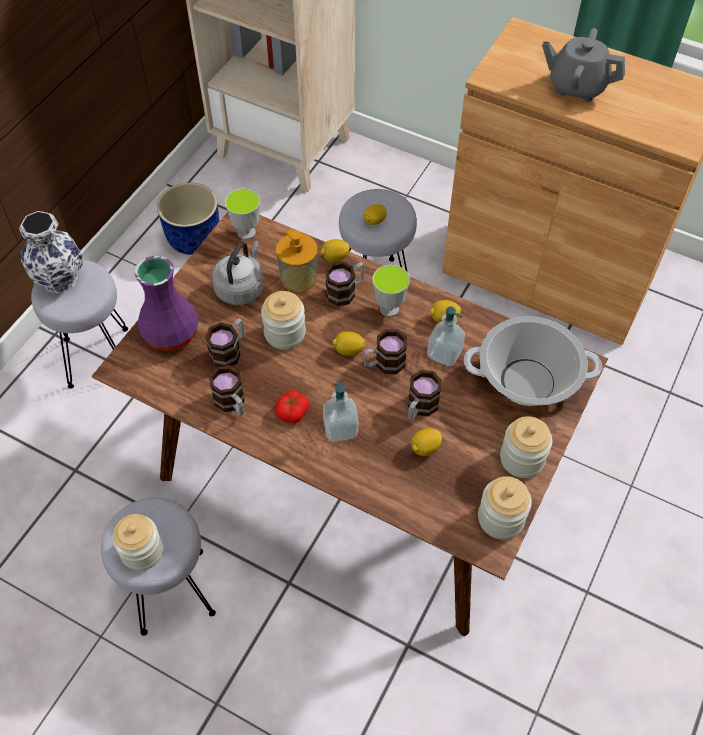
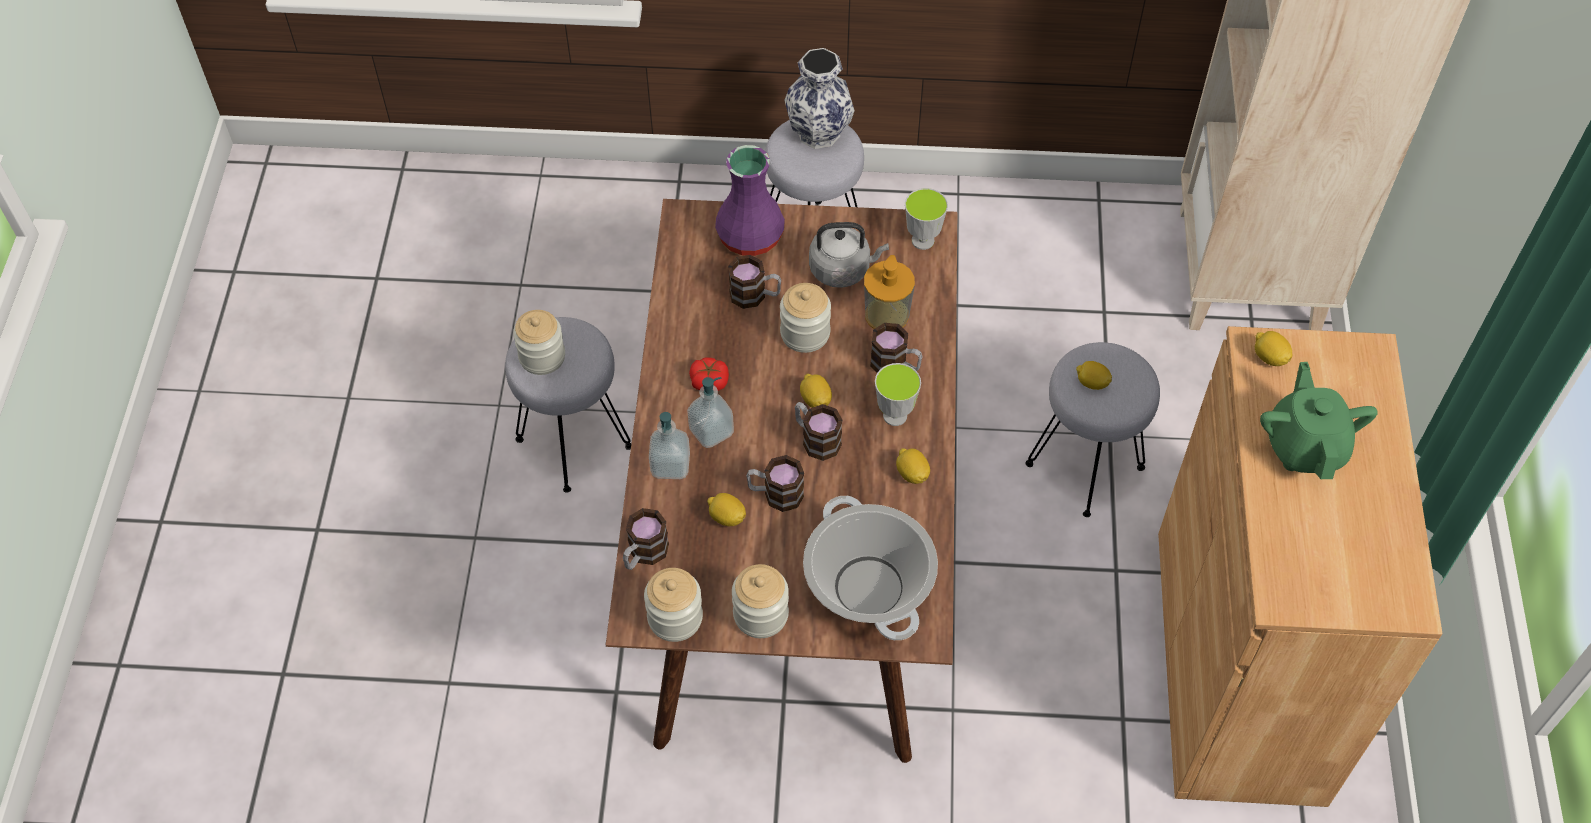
camera: 65 degrees right, 0 degrees up
blue planter [157,183,219,255] -> none
mug [209,365,245,416] -> mug moved to [623,508,669,570]
lemon [320,239,350,262] -> lemon moved to [1255,331,1292,366]
soap dispenser [427,307,465,366] -> soap dispenser moved to [649,412,690,479]
grey teapot [542,28,625,102] -> green teapot [1260,362,1378,479]

